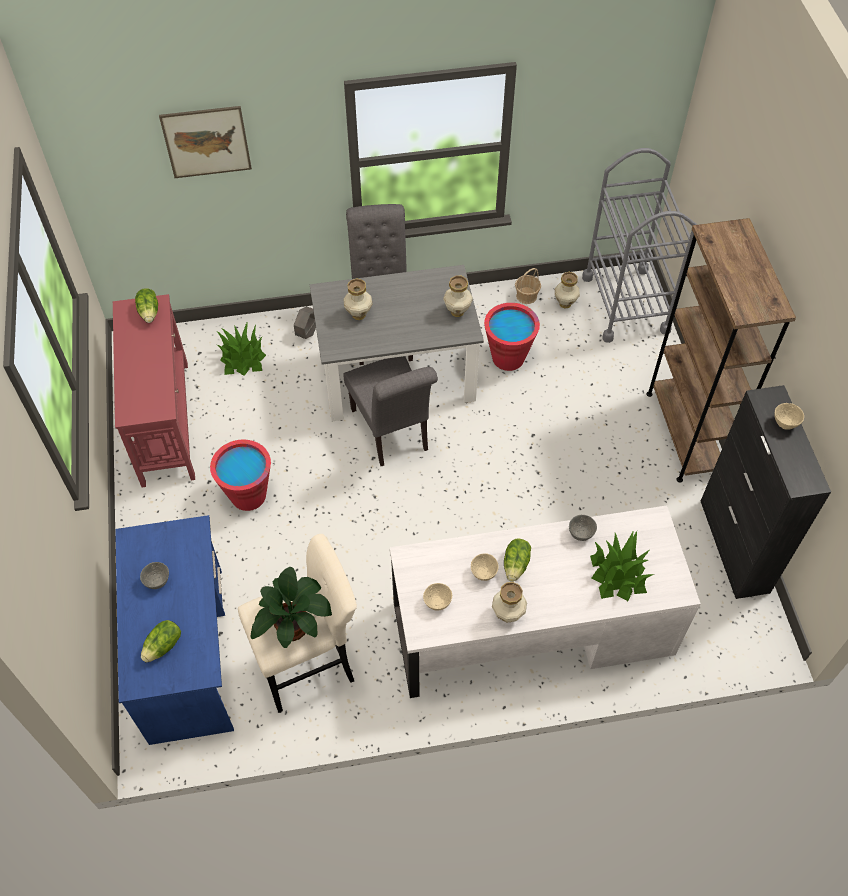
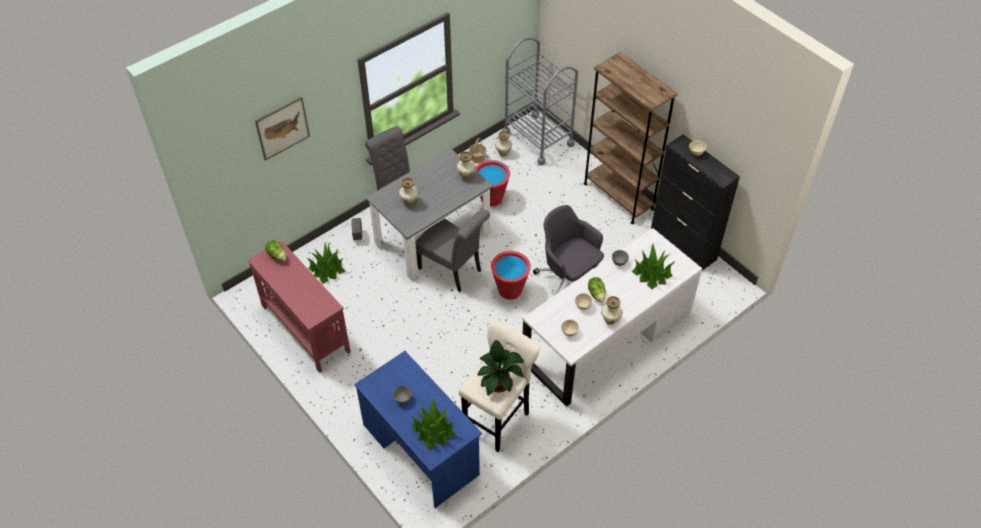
camera: 30 degrees left, 5 degrees down
lettuce [141,620,181,663] -> potted plant [411,399,455,450]
red bucket [210,439,271,511] -> red bucket moved to [491,251,531,300]
none -> grey office chair [533,205,604,296]

